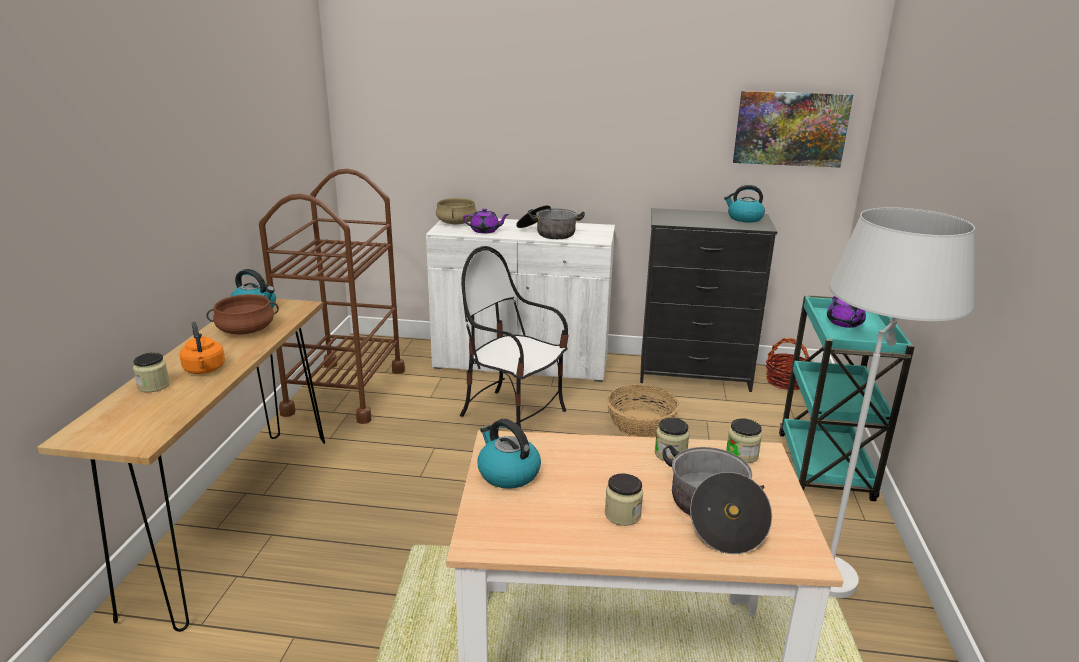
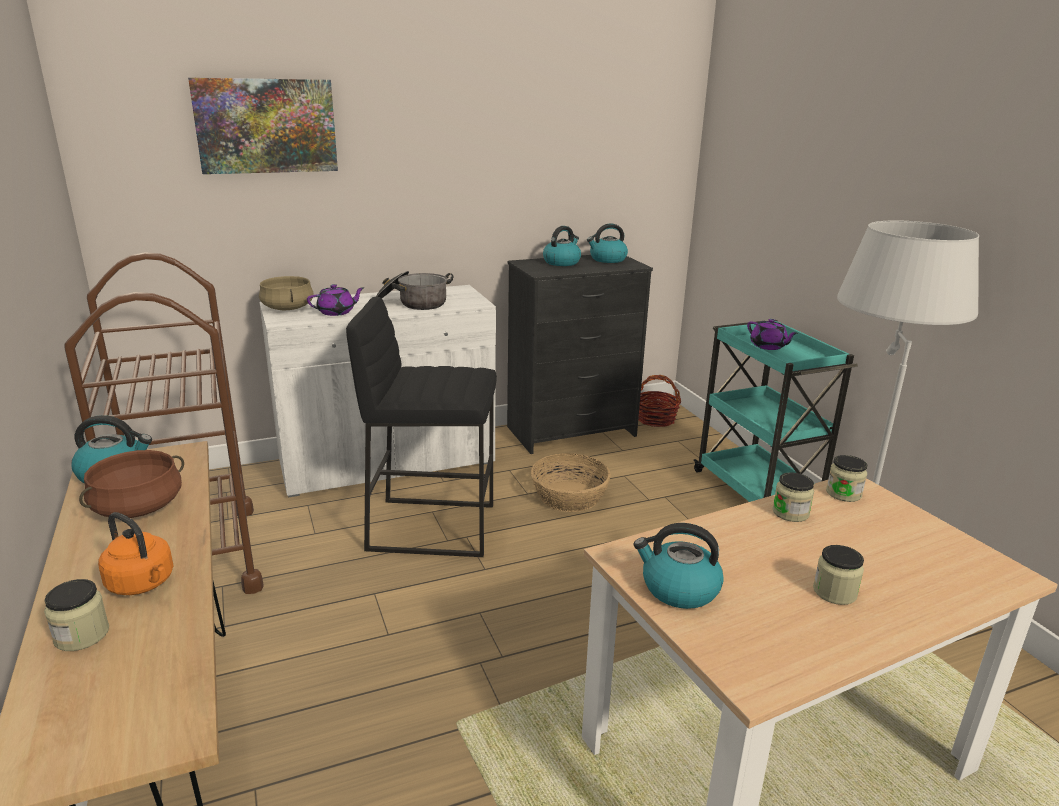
camera: 30 degrees left, 0 degrees up
chair [460,246,568,428] -> black stool [346,297,497,557]
cooking pot [663,445,772,554] -> none
picture [733,91,853,168] -> picture moved to [188,78,338,174]
none -> kettle [543,226,581,266]

